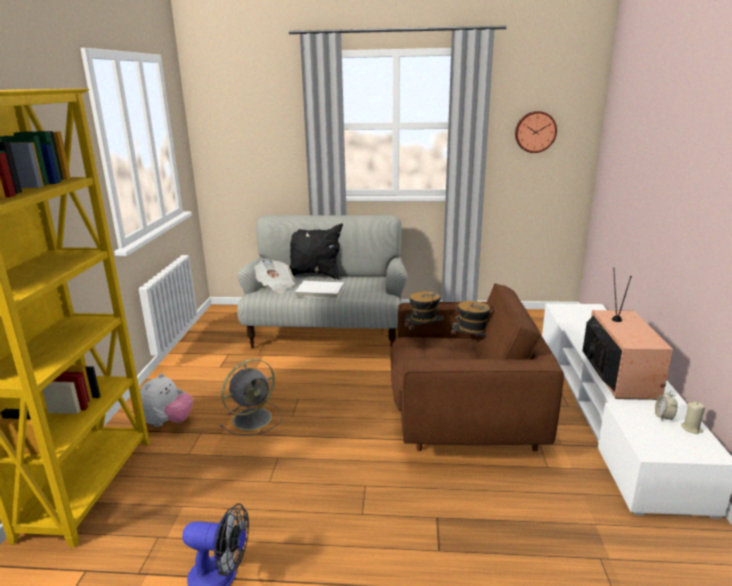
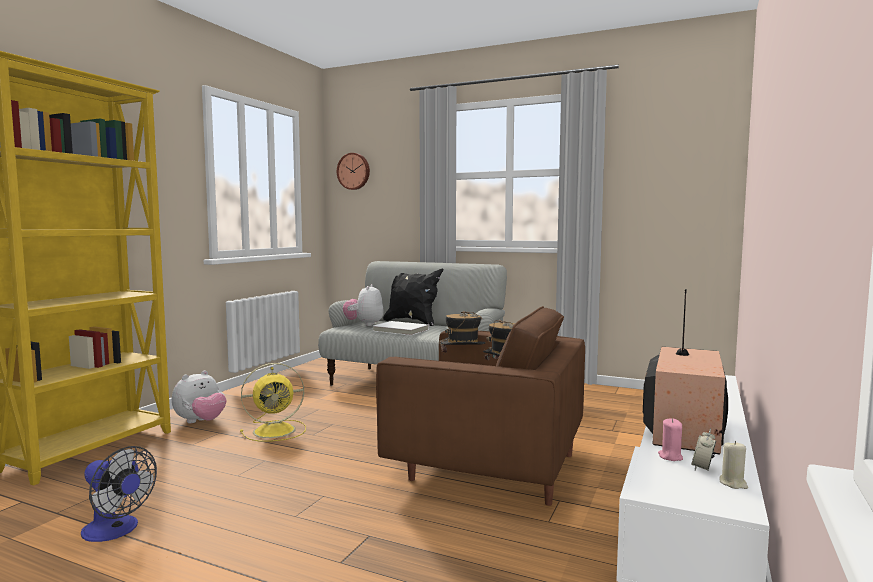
camera: 20 degrees right, 15 degrees down
grey fan [220,359,282,436] -> yellow fan [240,363,306,442]
newspaper [254,259,296,293] -> plush toy [343,284,384,326]
wall clock [515,111,557,153] -> wall clock moved to [337,153,370,190]
none -> pink candle [658,418,683,461]

